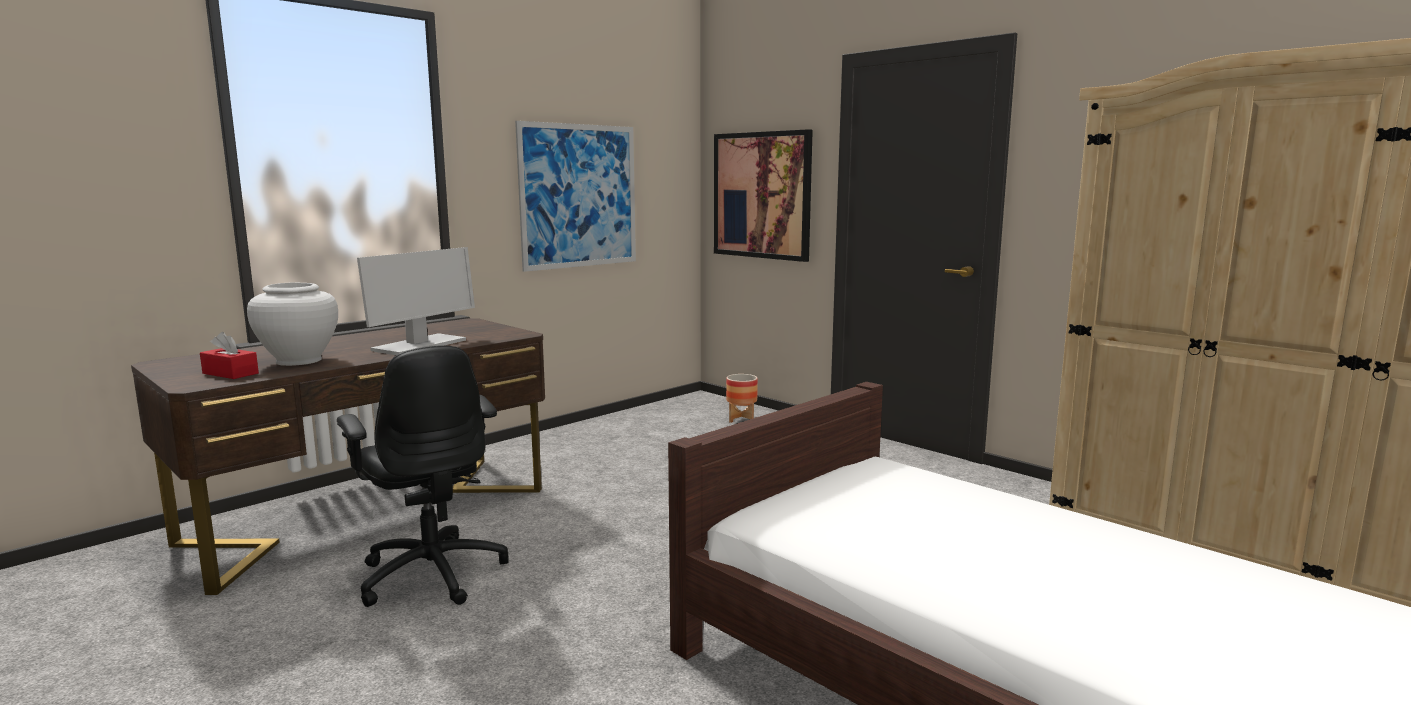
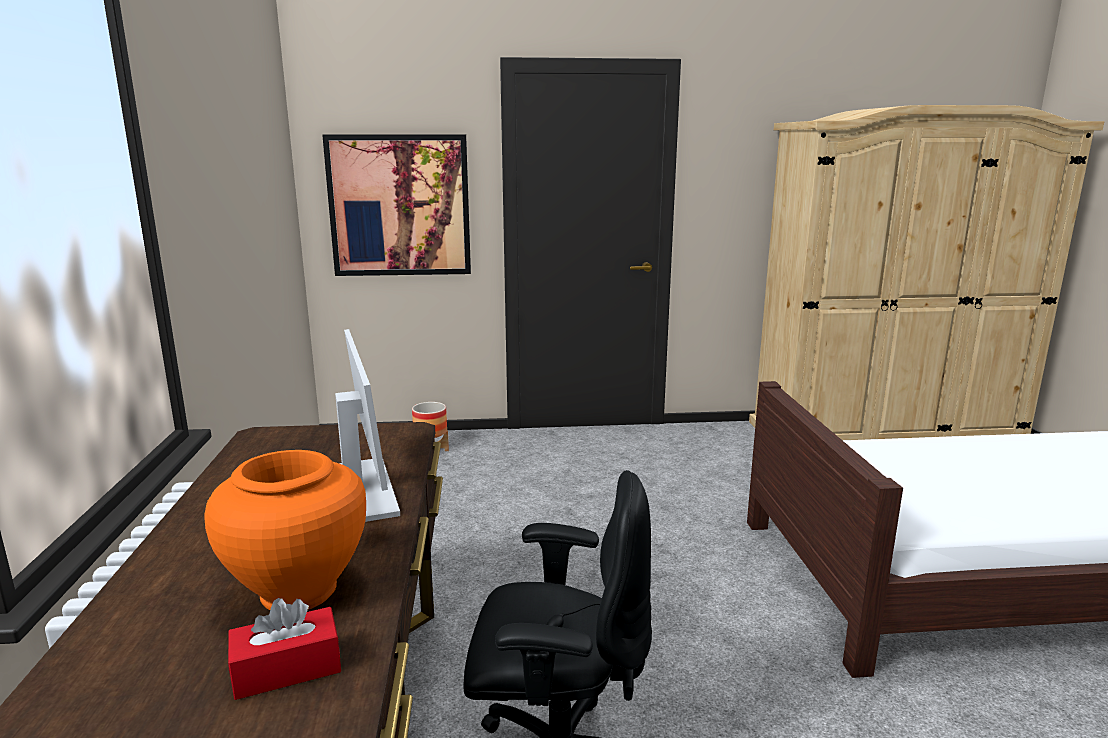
camera: 50 degrees left, 5 degrees up
white vase [247,283,338,366] -> orange vase [204,450,366,610]
picture [515,121,636,272] -> none

